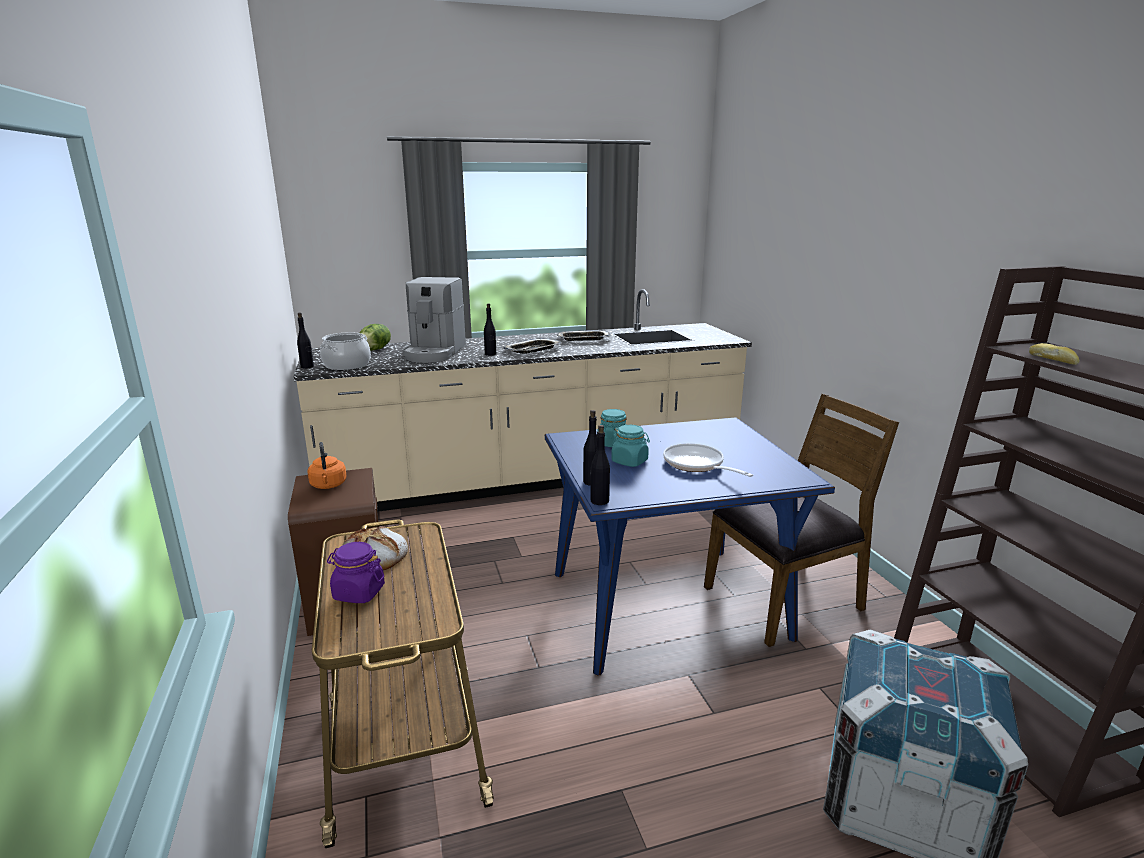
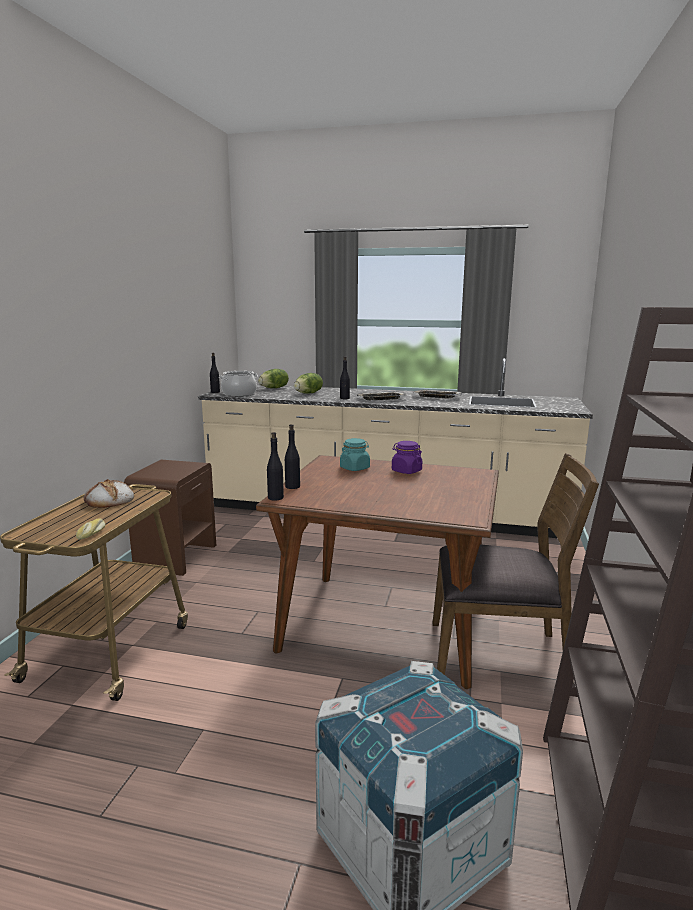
camera: 30 degrees right, 5 degrees down
orange kettle [308,442,347,489] -> none
purple jar [327,542,385,603] -> purple jar moved to [392,441,422,474]
coffee machine [402,277,466,363] -> lettuce [294,373,323,394]
blue dining table [545,417,835,676] -> brown dining table [256,455,499,689]
turquoise jar [612,425,650,467] -> none
frying pan [663,443,753,477] -> none
bread [1029,343,1080,365] -> bread moved to [76,518,106,540]

